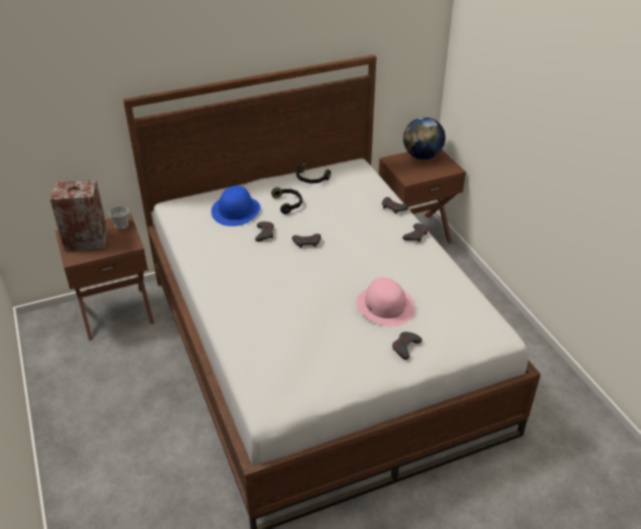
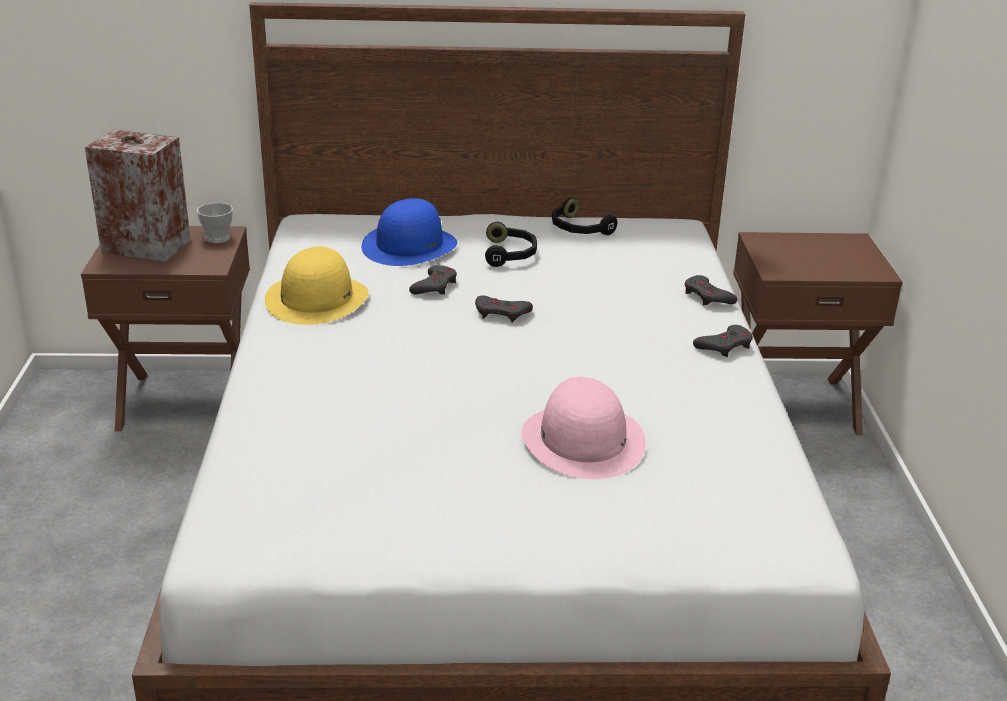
camera: 20 degrees right, 10 degrees down
grey game controller [392,332,422,360] -> none
globe [403,117,445,160] -> none
none -> yellow hat [265,247,368,325]

